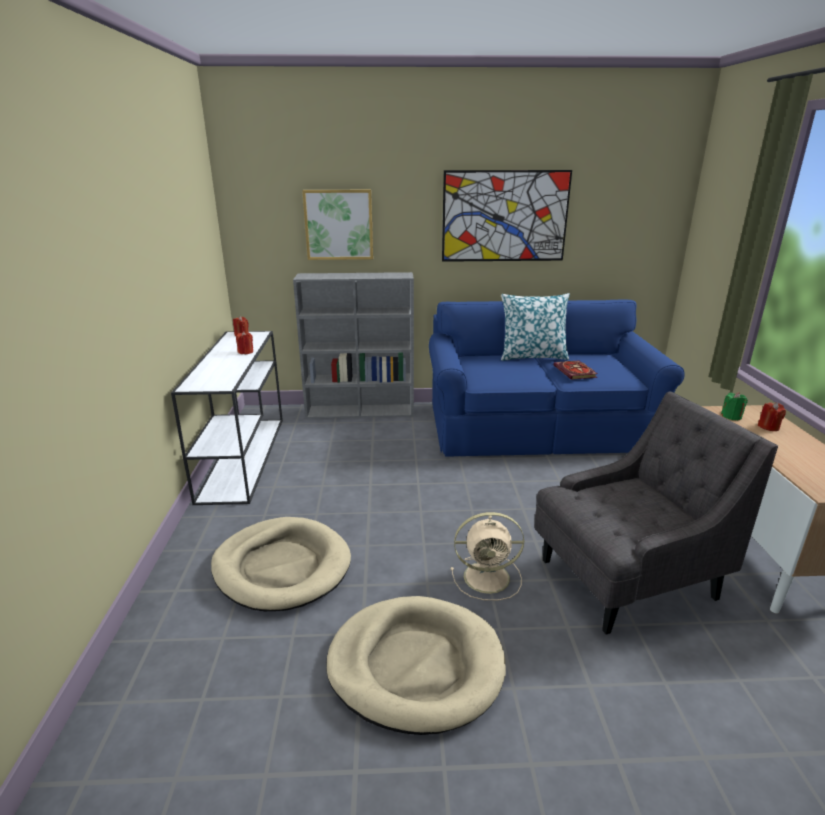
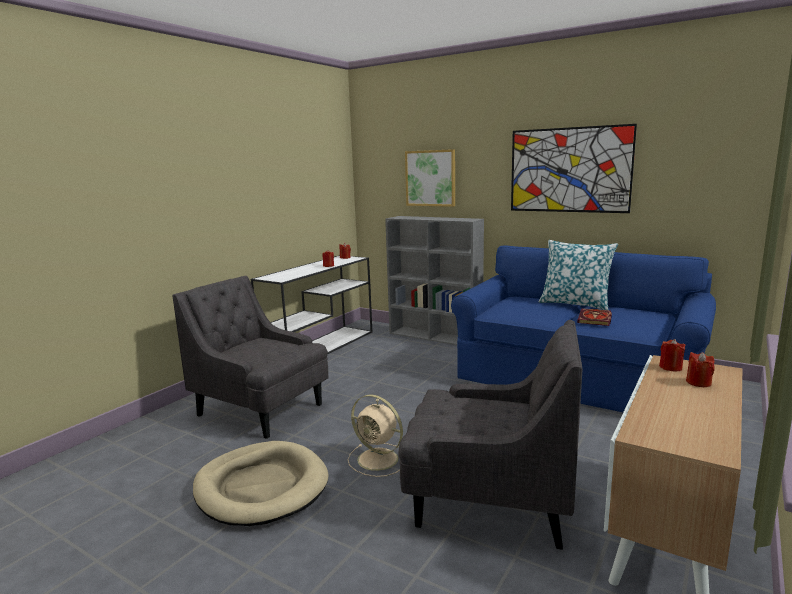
camera: 35 degrees right, 10 degrees down
beige dog bed [211,517,351,611] -> grey armchair [172,276,328,439]
green candle [721,392,748,420] -> red candle [659,339,685,371]

